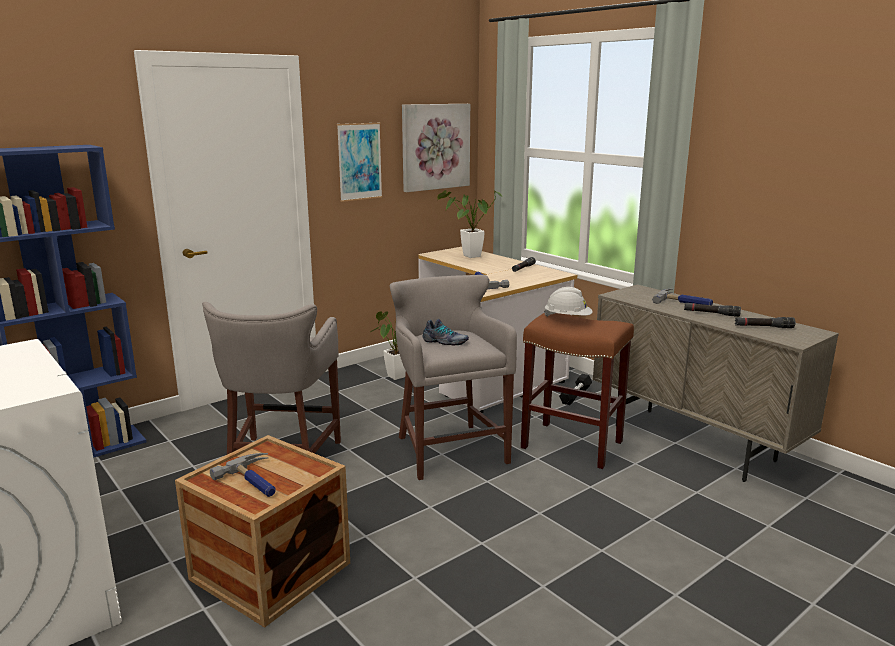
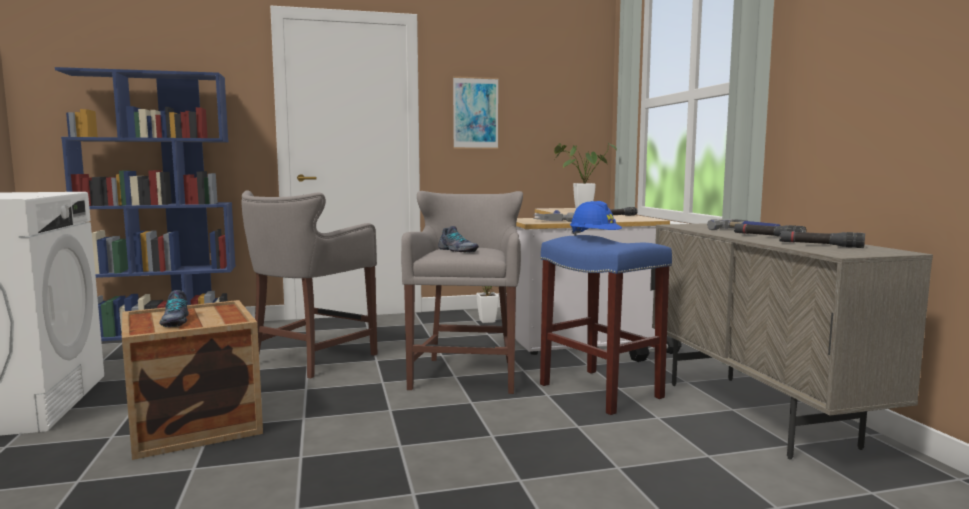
camera: 25 degrees right, 10 degrees down
hammer [210,453,276,497] -> shoe [159,290,189,327]
picture [402,104,470,192] -> none
brown stool [521,313,634,469] -> blue stool [540,235,672,415]
white hard hat [544,287,593,317] -> blue hard hat [570,201,622,236]

